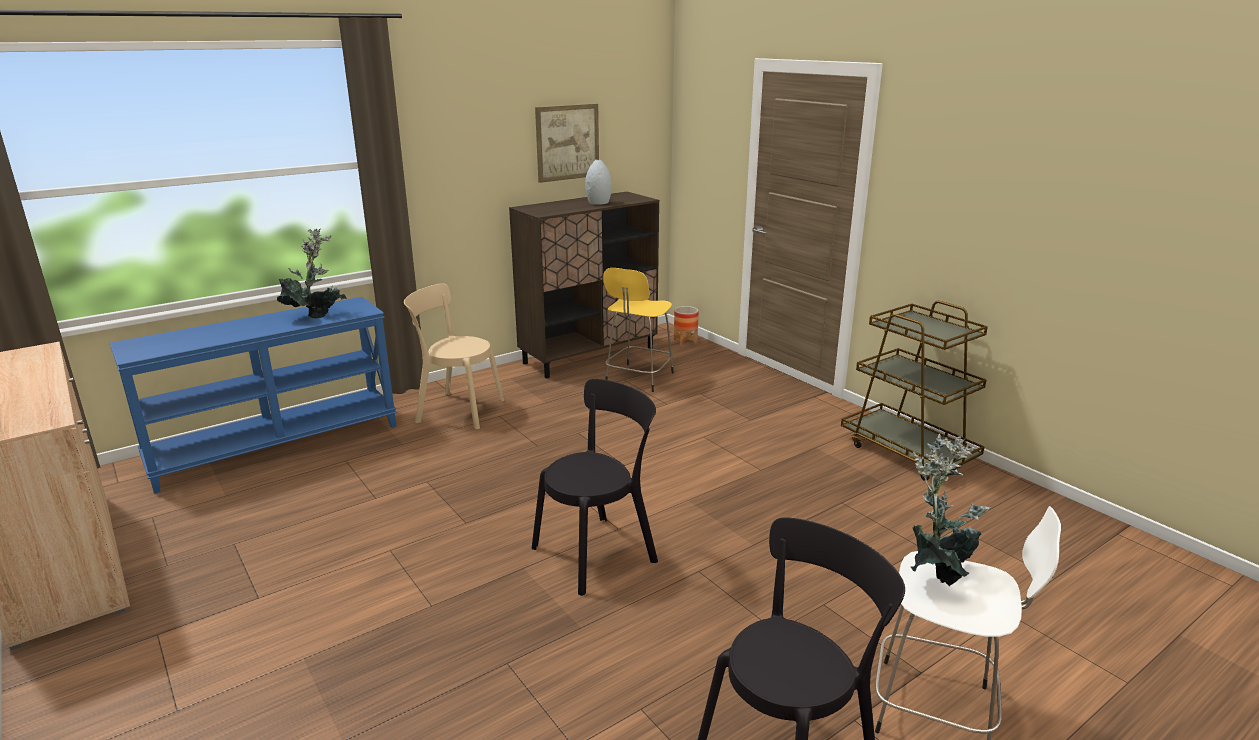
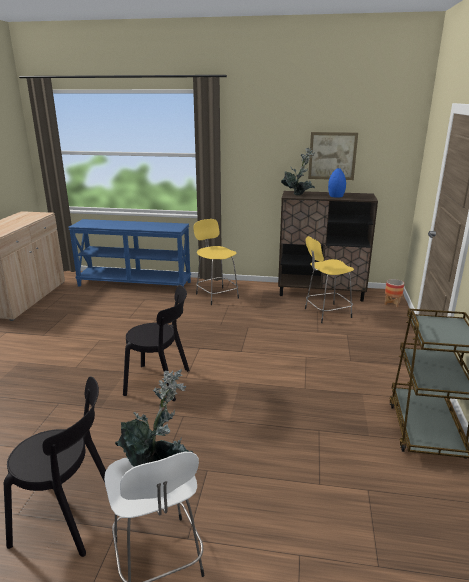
camera: 45 degrees right, 0 degrees up
potted plant [277,229,347,319] -> potted plant moved to [281,148,315,196]
beige chair [404,283,504,430] -> yellow stool [193,219,239,305]
grey vase [585,160,612,205] -> blue vase [328,168,346,198]

